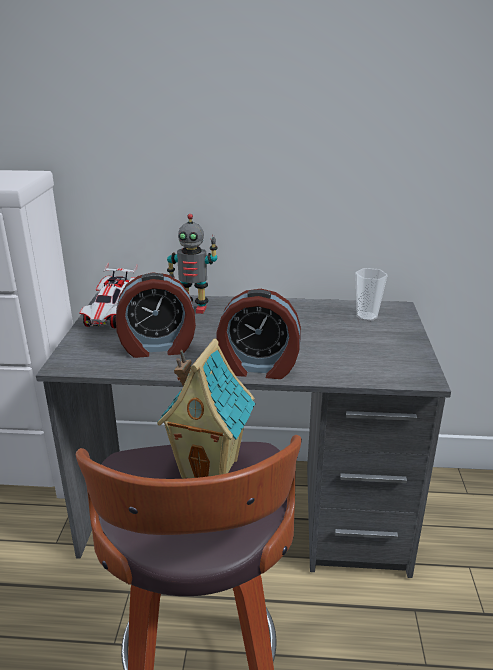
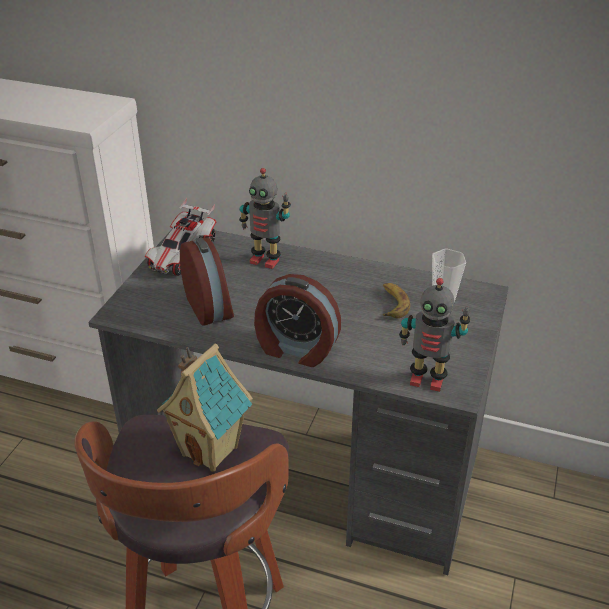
camera: 15 degrees right, 10 degrees up
alarm clock [116,272,196,358] -> alarm clock turned 120 degrees counterclockwise [180,237,234,325]
none -> banana [383,283,410,318]
none -> toy robot [399,278,470,392]

